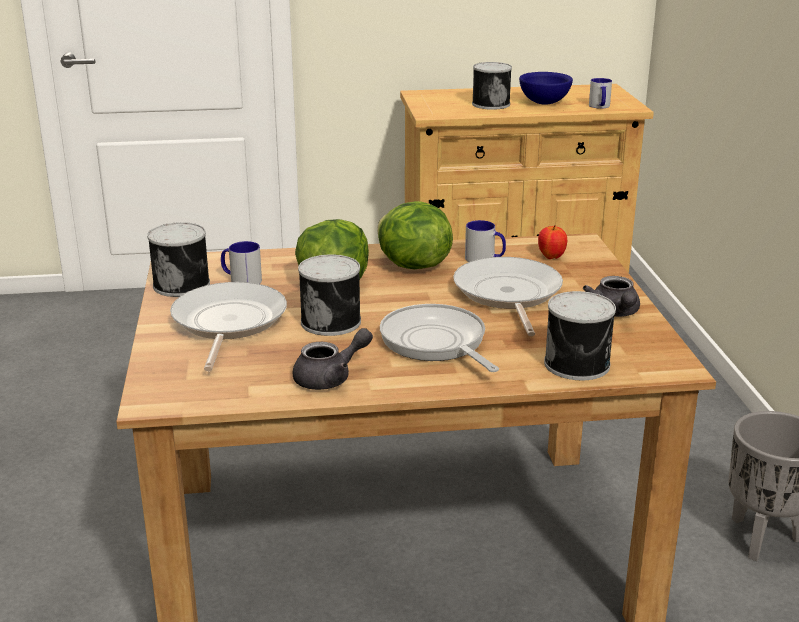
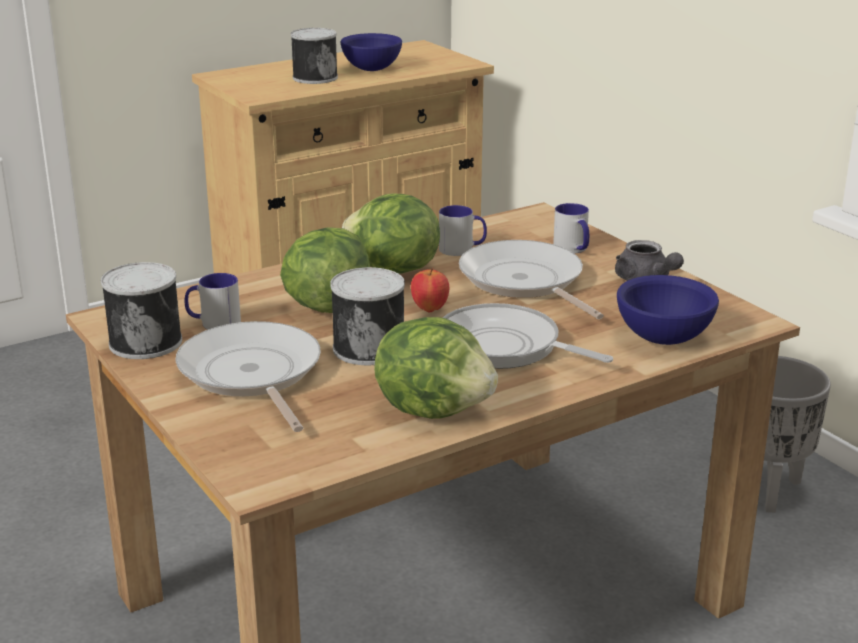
camera: 25 degrees left, 0 degrees up
grey teapot [293,328,373,390] -> lettuce [374,317,498,419]
apple [538,225,567,259] -> apple moved to [411,268,449,312]
can [544,291,616,380] -> blue bowl [617,275,719,345]
mug [589,78,612,109] -> mug moved to [553,203,589,254]

